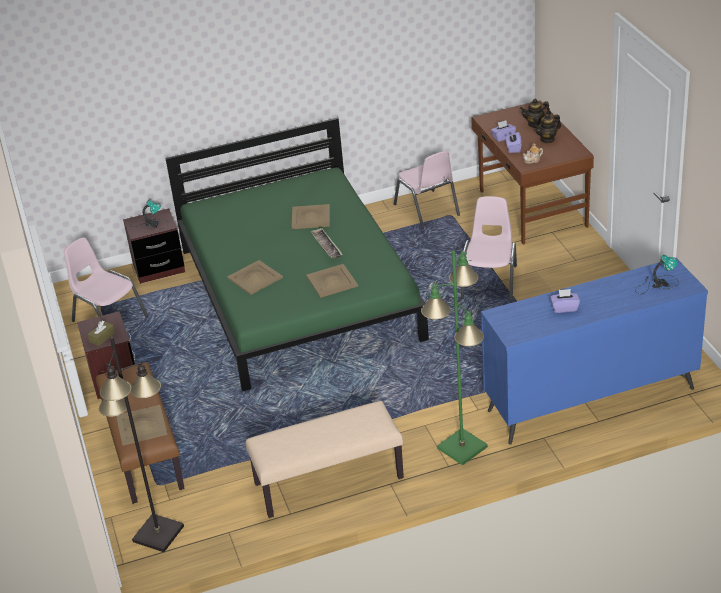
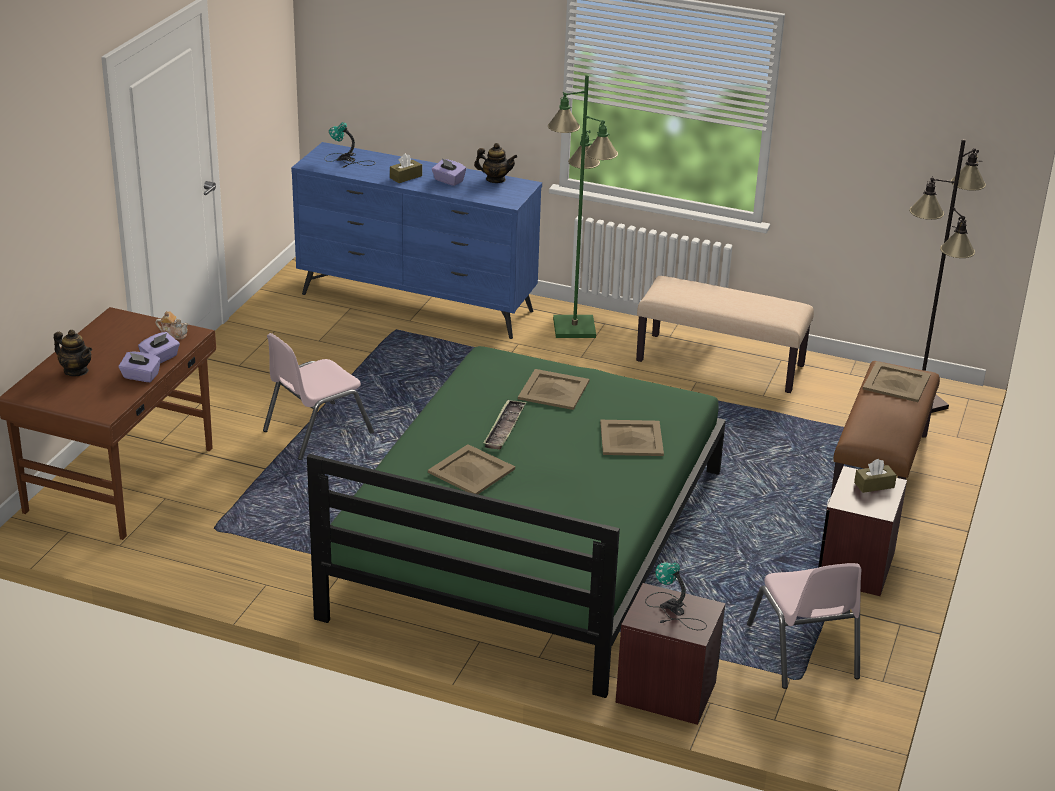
camera: 145 degrees left, 5 degrees down
pink chair [394,151,460,229] -> none
teapot [534,114,561,143] -> teapot moved to [474,143,517,183]
none -> brown tissue box [390,153,422,183]

